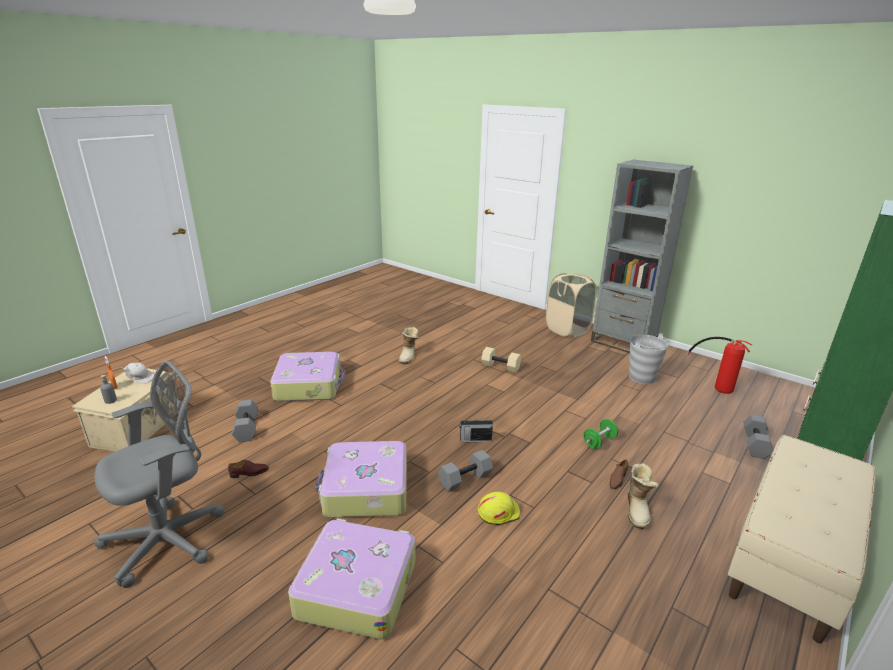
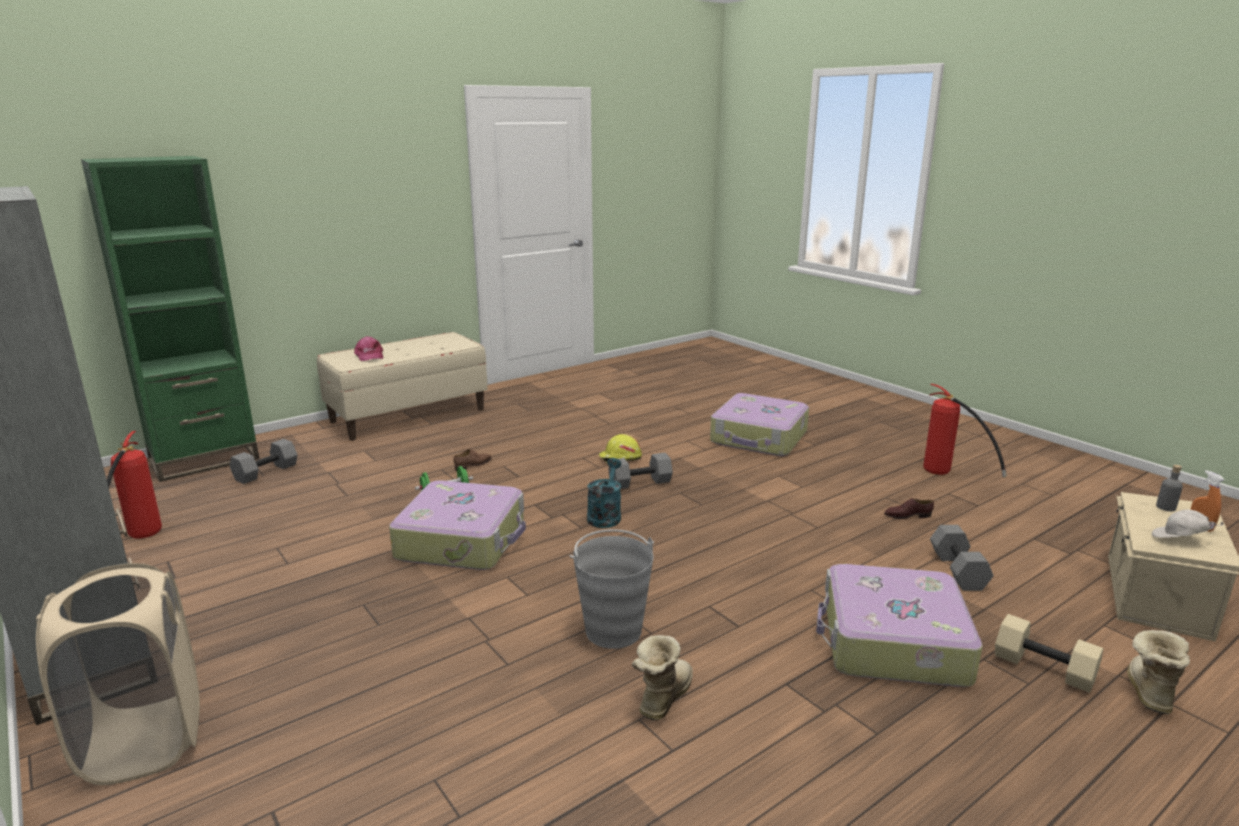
camera: 165 degrees left, 5 degrees down
grey office chair [94,361,225,588] -> fire extinguisher [923,384,1007,478]
suitcase [315,441,407,517] -> suitcase moved to [389,480,526,570]
radio [459,417,493,442] -> turquoise watering can [587,458,622,528]
beige dumbbell [481,347,521,373] -> beige dumbbell moved to [995,614,1103,693]
boot [628,463,659,529] -> boot moved to [1127,630,1190,714]
grey bucket [629,333,669,384] -> grey bucket moved to [570,529,654,649]
none -> pink cap [354,336,383,361]

